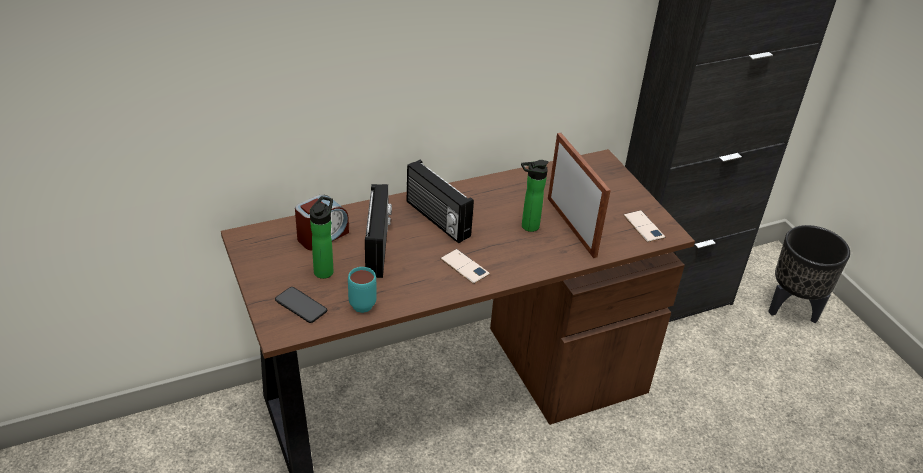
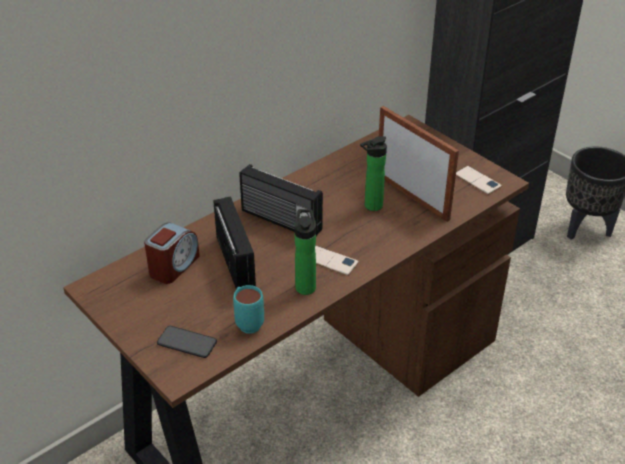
camera: 15 degrees left, 0 degrees up
bottle [310,196,333,279] -> bottle moved to [294,209,316,295]

